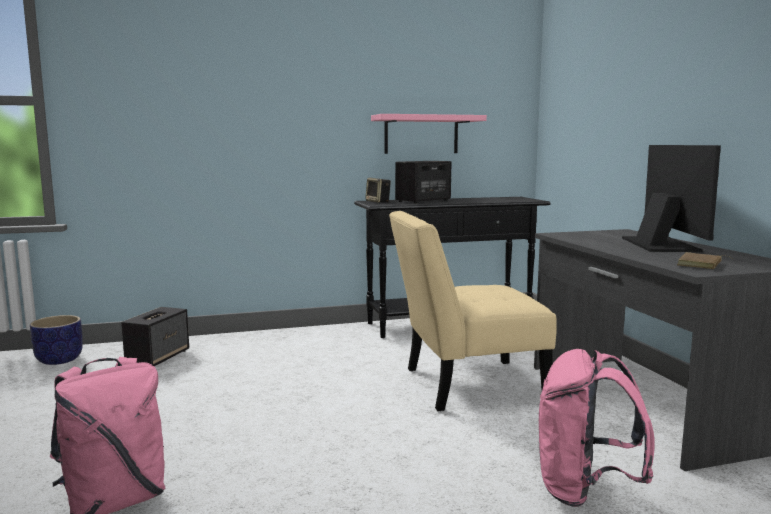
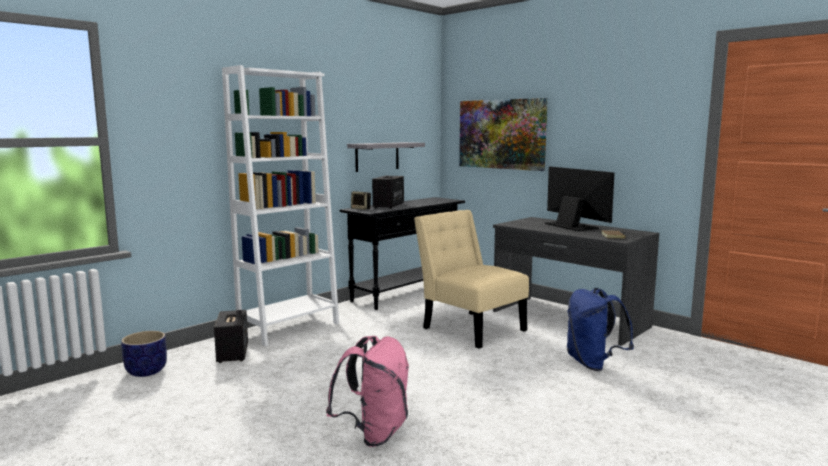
camera: 30 degrees left, 0 degrees up
pink shelf [371,114,487,154] -> grey shelf [347,142,425,172]
beige chair [389,211,557,411] -> beige chair turned 90 degrees clockwise [414,210,529,349]
pink backpack [539,349,655,507] -> blue backpack [567,288,634,371]
none -> white bookcase [222,65,339,346]
none -> picture [459,98,548,171]

